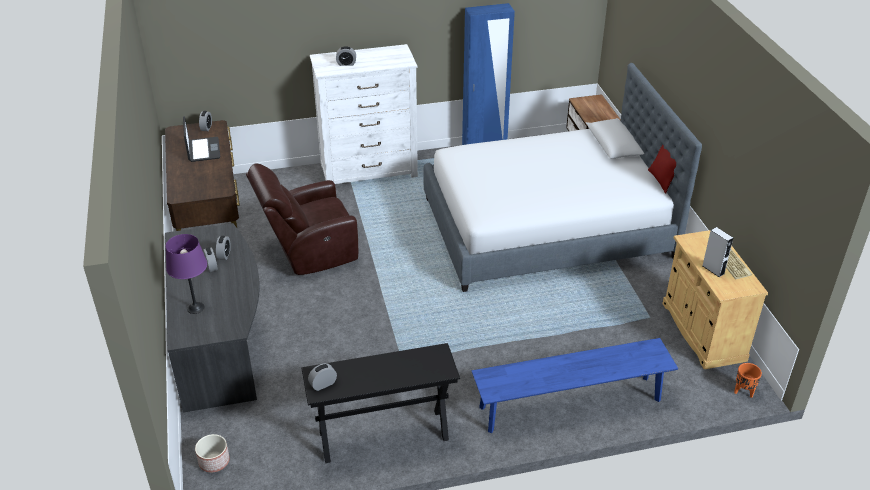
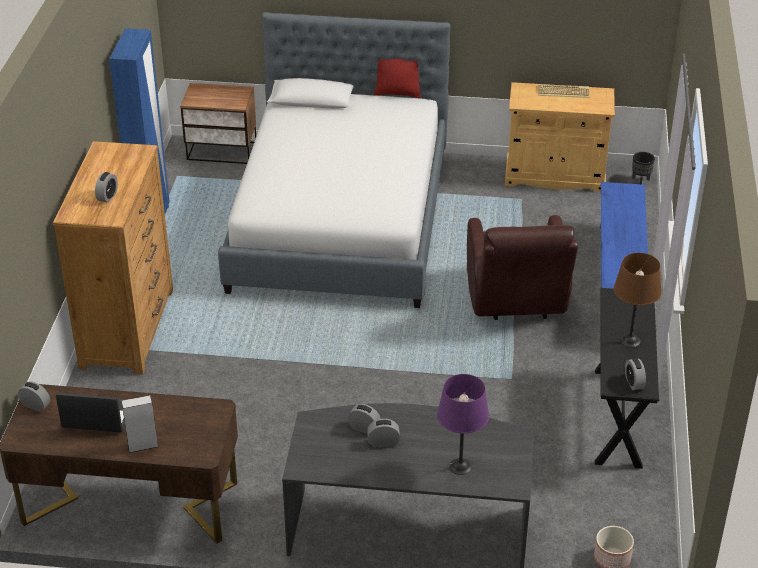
camera: 70 degrees left, 0 degrees up
brown armchair [246,164,358,275] -> brown armchair moved to [467,215,578,320]
white dresser [310,44,418,184] -> brown dresser [53,141,173,375]
grey speaker [702,227,733,277] -> grey speaker moved to [121,395,158,453]
orange planter [734,363,762,398] -> black planter [632,152,655,184]
none -> brown table lamp [614,253,661,347]

